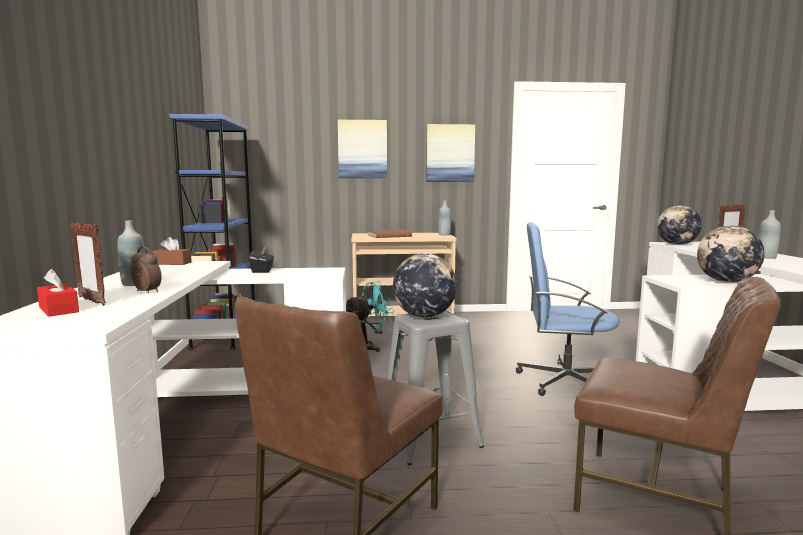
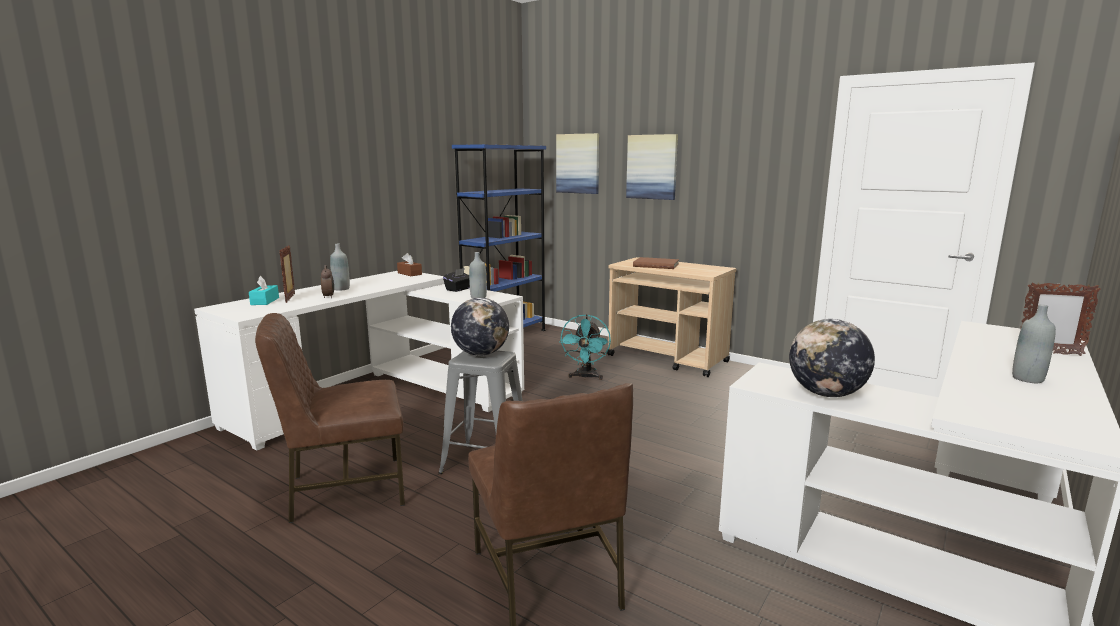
camera: 40 degrees right, 5 degrees up
red tissue box [37,269,79,317] -> turquoise tissue box [249,276,279,305]
turquoise fan [346,282,394,352] -> turquoise fan turned 90 degrees clockwise [559,314,611,380]
picture [426,124,475,182] -> picture moved to [556,133,599,194]
grey bottle [438,201,451,235] -> grey bottle moved to [469,252,487,299]
blue office chair [516,222,620,396] -> none
globe [657,205,702,245] -> none

